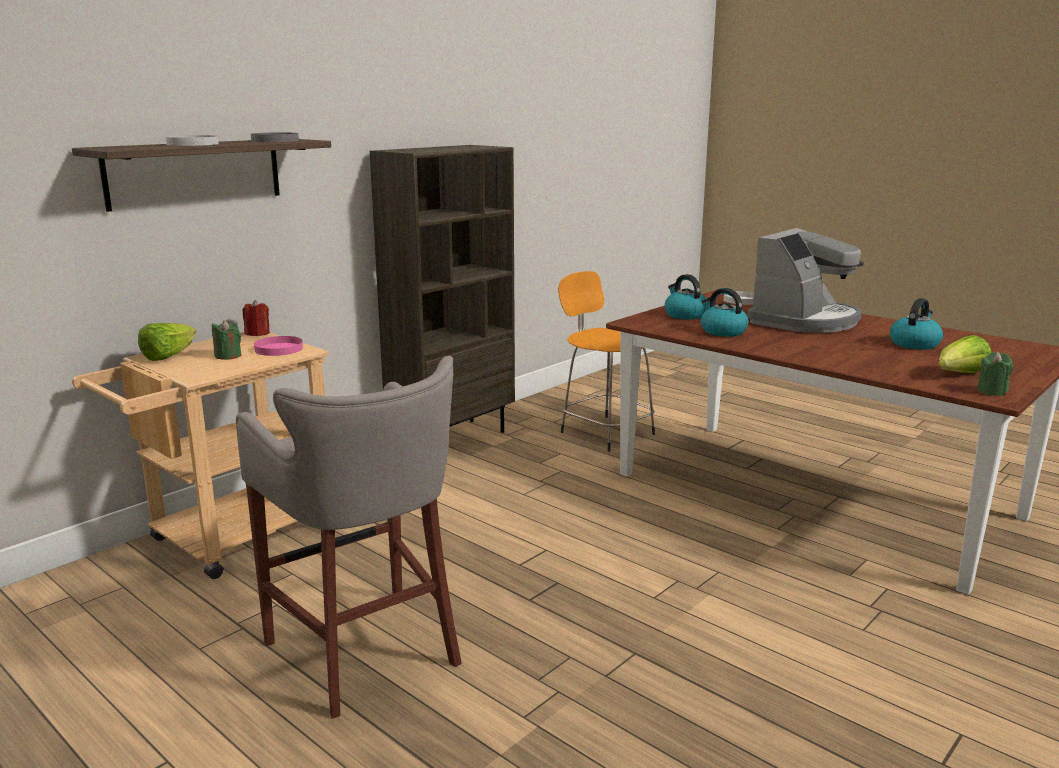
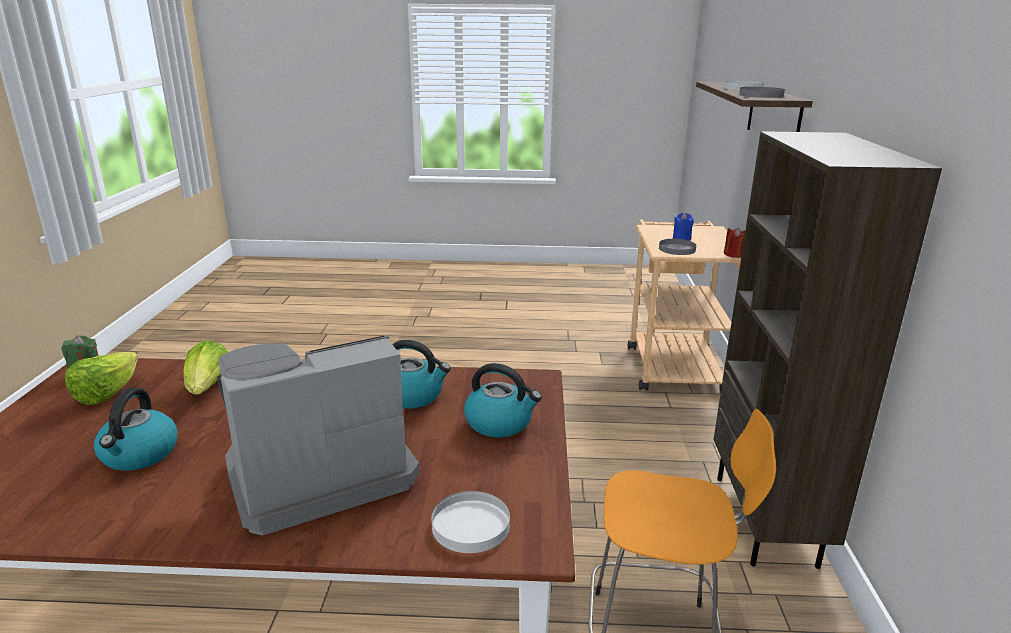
camera: 140 degrees right, 5 degrees up
lettuce [138,323,197,361] -> lettuce moved to [183,340,228,395]
green candle [212,320,241,360] -> blue candle [673,212,694,241]
grey stool [236,356,462,719] -> none
pink plate [254,336,303,356] -> grey plate [659,239,696,255]
coffee machine [747,228,864,333] -> coffee machine turned 60 degrees clockwise [217,335,419,535]

